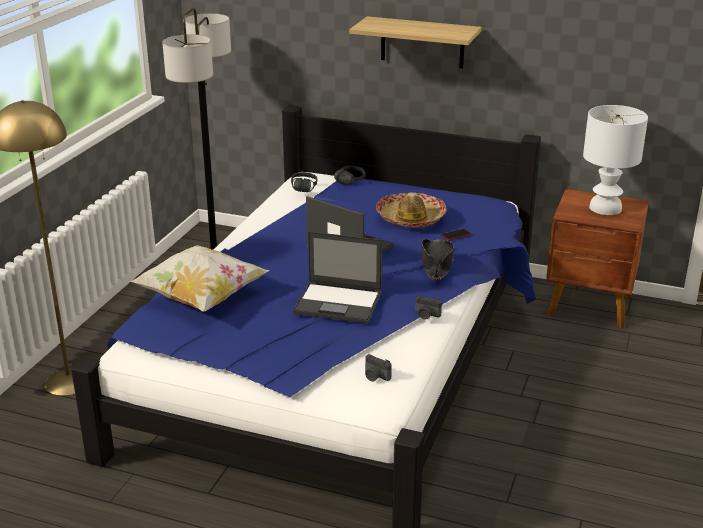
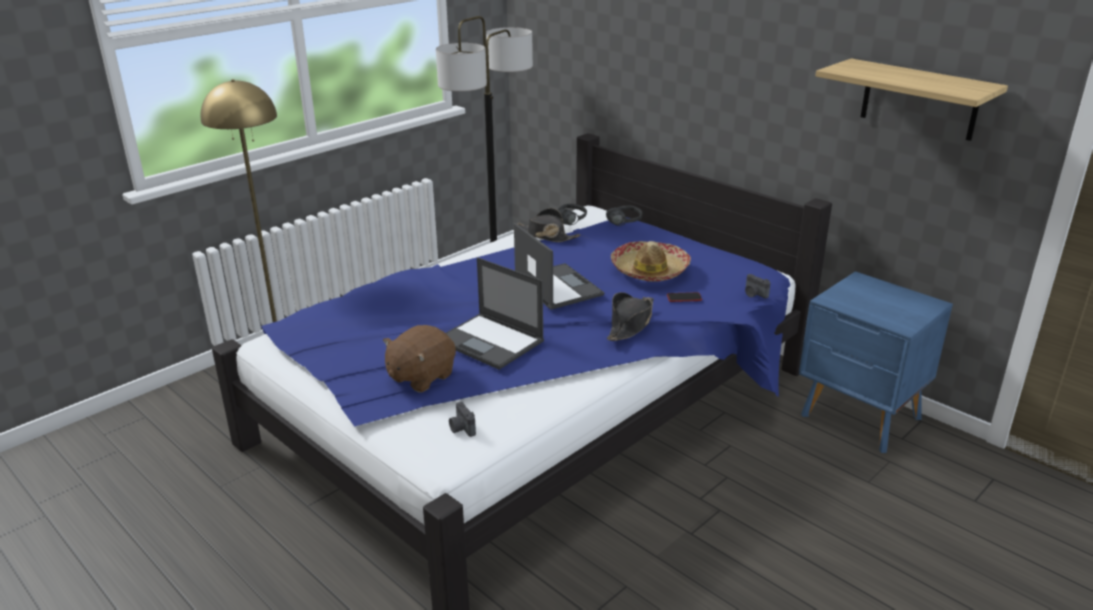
camera: 25 degrees right, 0 degrees up
pillow [129,245,270,312] -> none
shelf [349,16,482,68] -> shelf moved to [815,59,1008,141]
camera [415,296,442,319] -> camera moved to [745,274,770,298]
brown nightstand [546,189,649,328] -> blue nightstand [799,271,953,453]
white table lamp [583,105,648,215] -> none
none -> brown plush toy [383,325,456,392]
none -> black hat [517,208,580,242]

